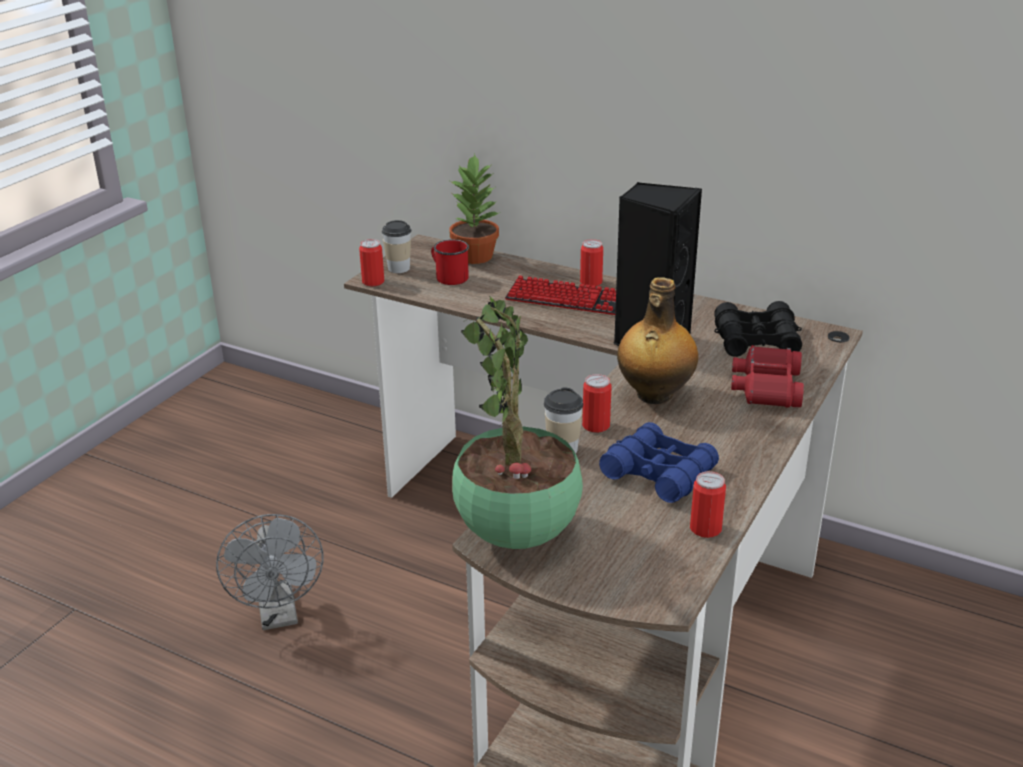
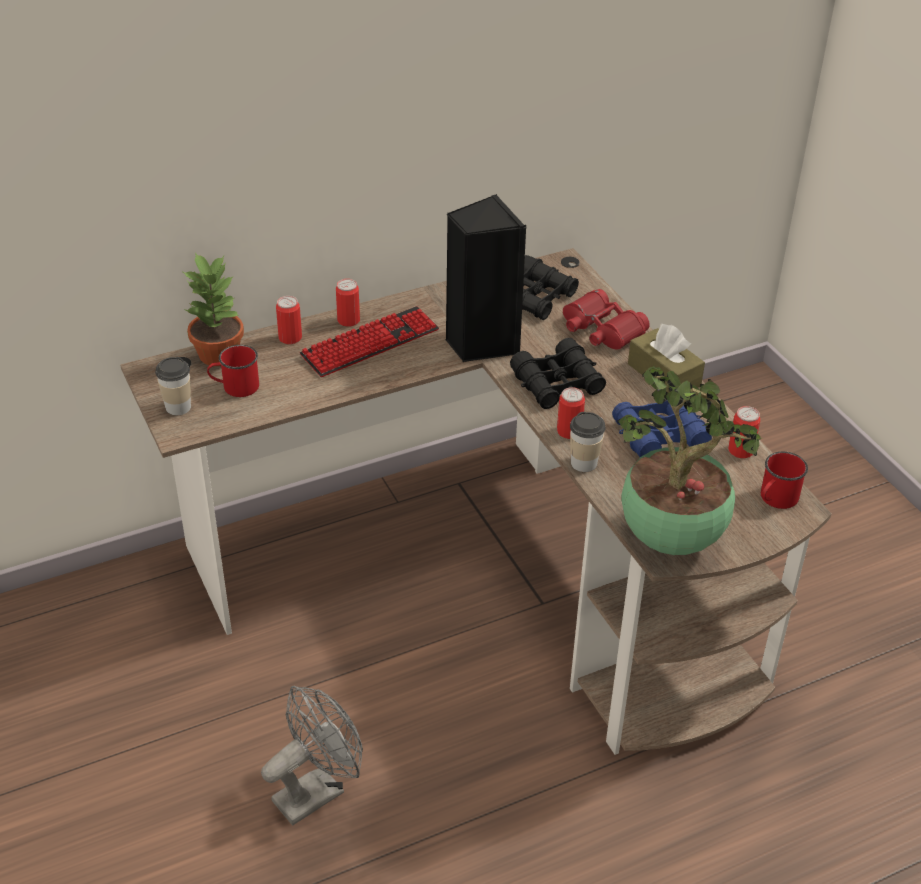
camera: 55 degrees left, 10 degrees up
grey fan [216,514,324,630] -> grey fan turned 60 degrees counterclockwise [261,686,363,825]
can [359,239,384,286] -> can moved to [276,296,302,344]
bottle [617,277,698,404] -> black binoculars [510,338,606,409]
none -> brown tissue box [628,324,705,388]
none -> red mug [761,452,808,509]

